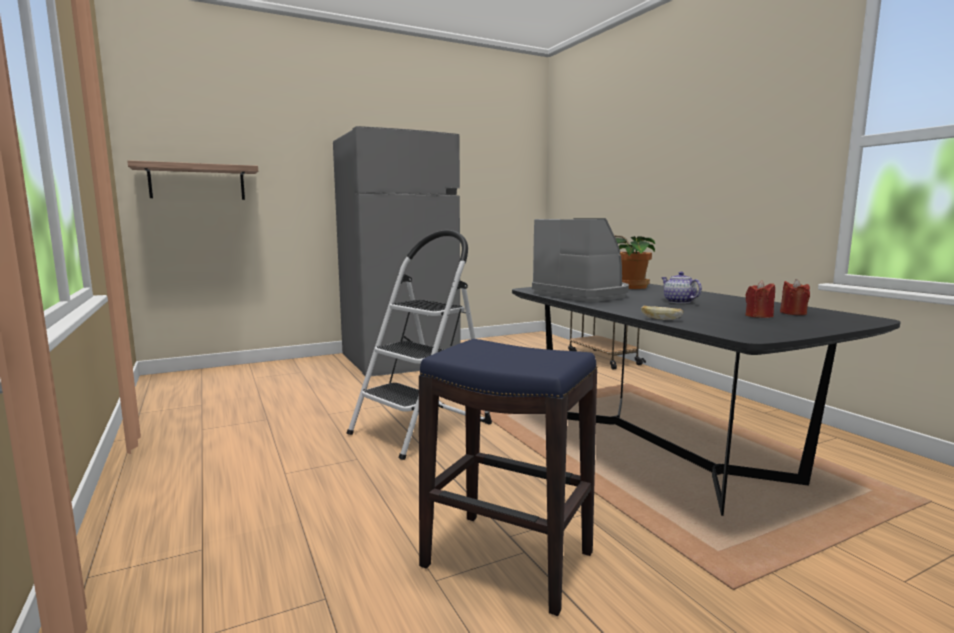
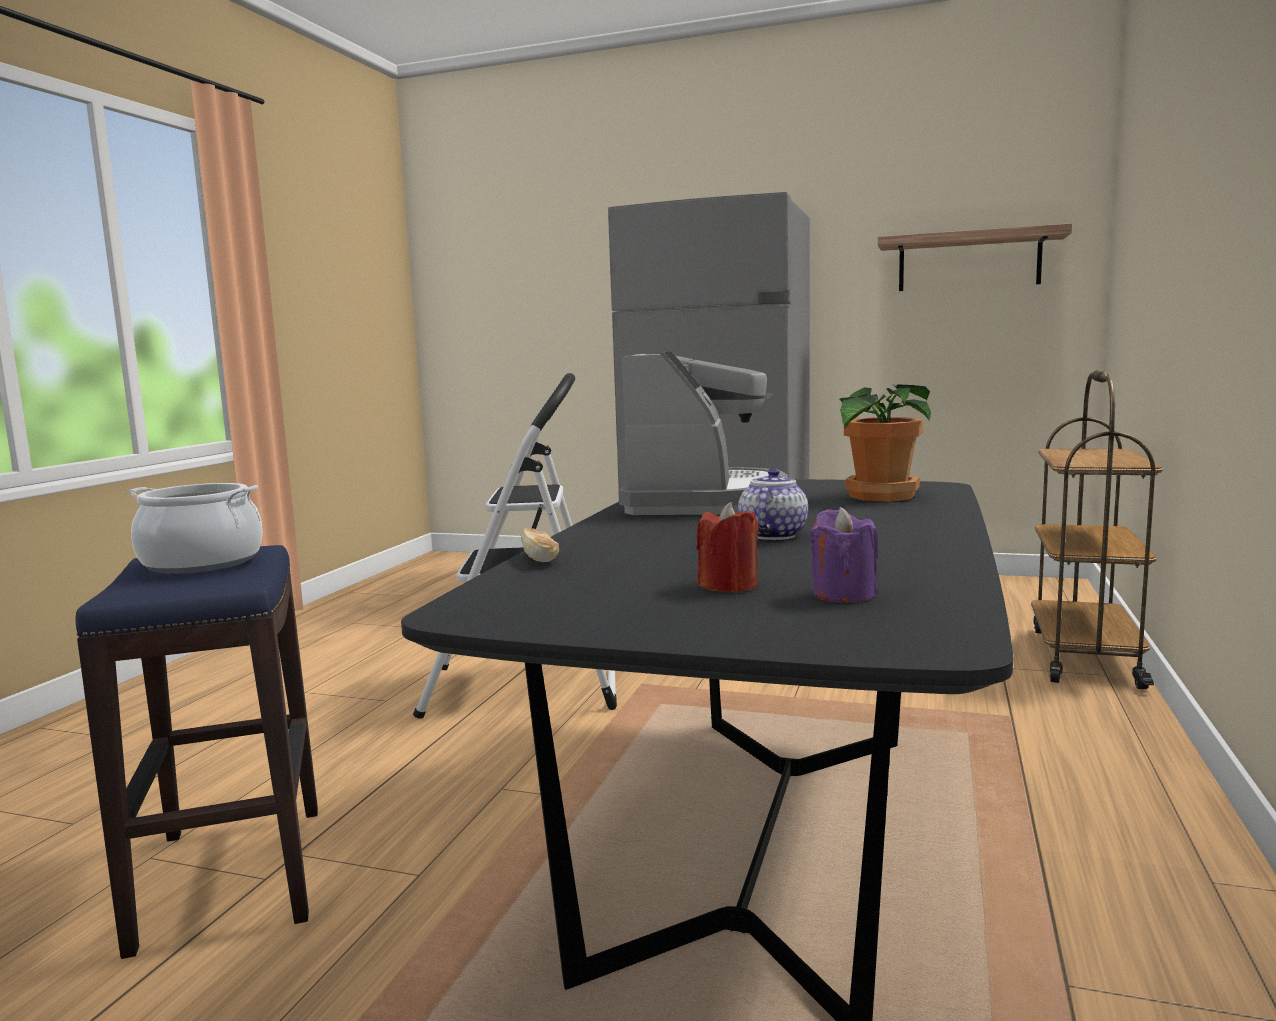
camera: 45 degrees right, 0 degrees up
shelf [127,160,258,200] -> shelf moved to [878,223,1072,291]
red candle [780,279,810,315] -> purple candle [810,507,878,603]
none -> cooking pot [128,483,263,574]

